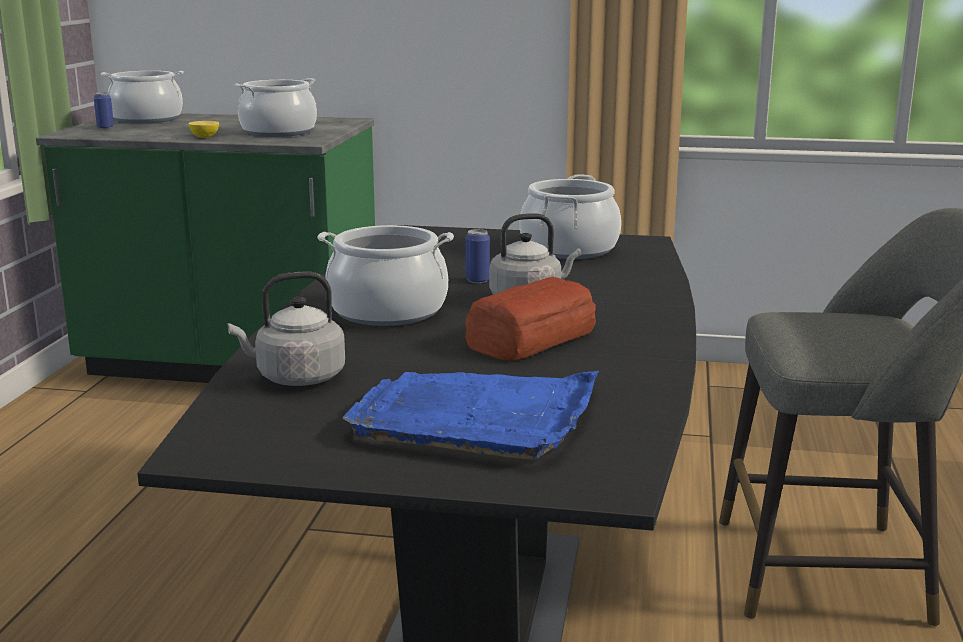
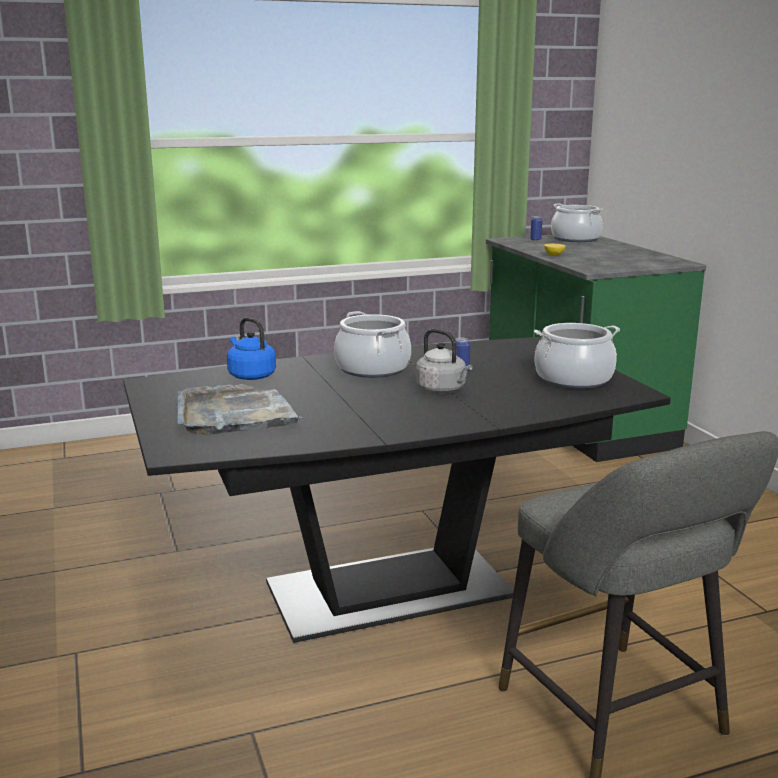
camera: 60 degrees right, 0 degrees up
grey kettle [227,271,345,386] -> blue kettle [227,317,276,380]
cooking pot [235,78,317,137] -> none
blue tray [342,370,599,459] -> grey tray [178,384,302,435]
bread [465,276,596,361] -> none

